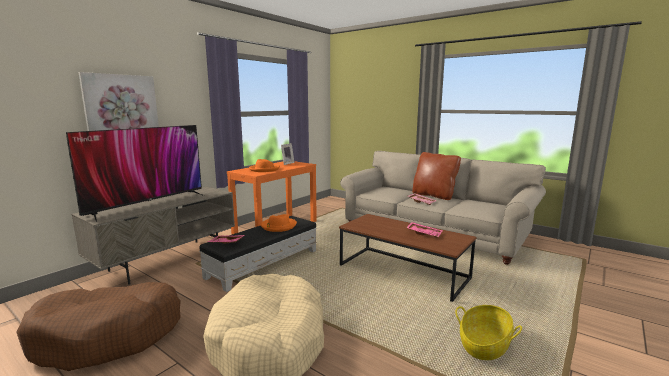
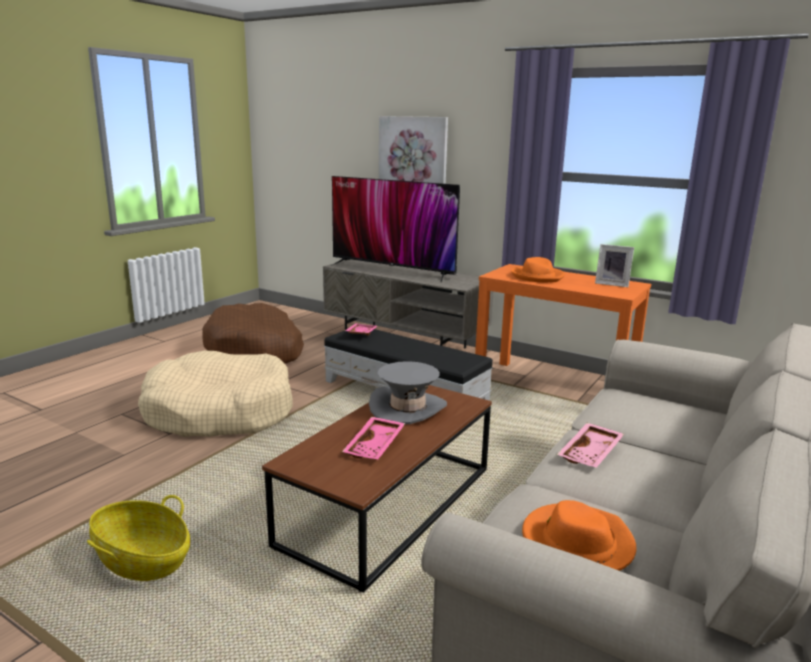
camera: 85 degrees right, 5 degrees up
orange hat [261,214,297,232] -> orange hat moved to [522,500,636,571]
brown pillow [412,152,461,200] -> none
none -> grey hat [369,361,447,424]

